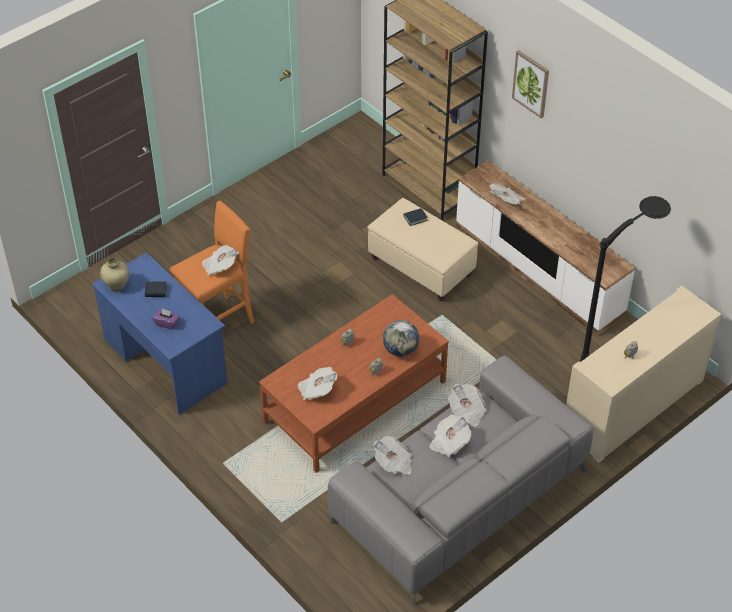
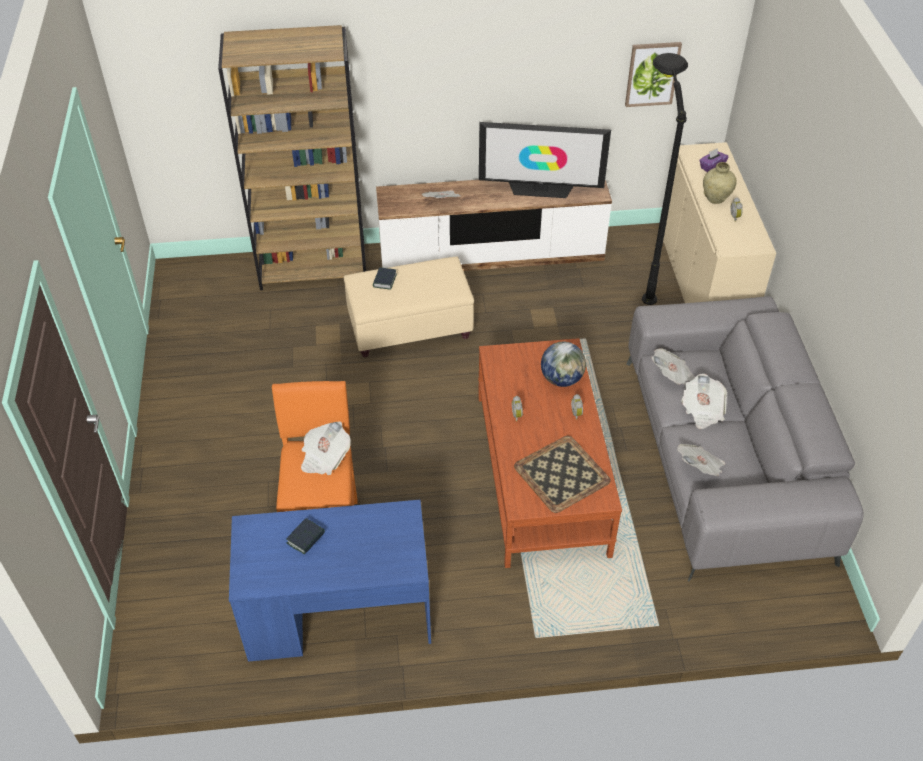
camera: 55 degrees left, 0 degrees up
beige vase [100,258,129,291] -> beige vase moved to [703,162,737,204]
purple tissue box [152,309,179,330] -> purple tissue box moved to [699,148,728,172]
newspaper [298,367,337,400] -> tray [514,436,611,513]
picture [512,50,549,118] -> picture moved to [625,42,682,107]
none -> television [479,122,611,198]

